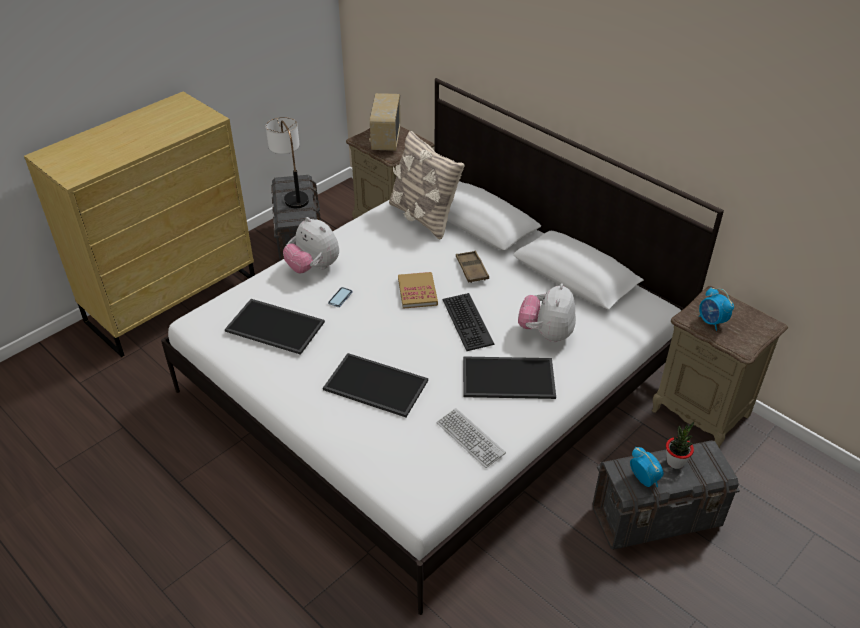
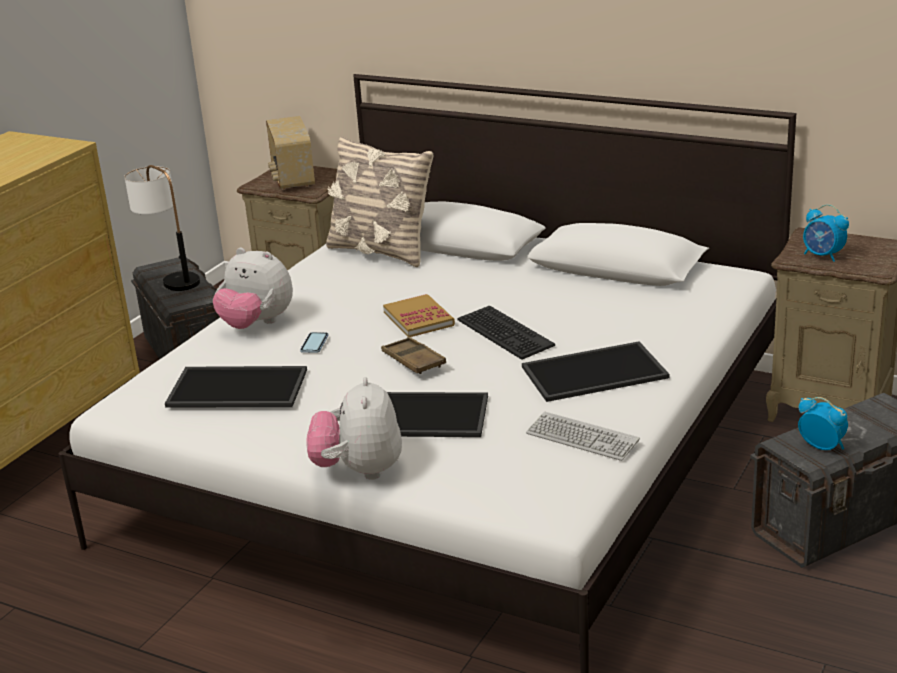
camera: 15 degrees left, 15 degrees down
brown tray [456,251,489,283] -> brown tray moved to [381,337,446,374]
plush toy [518,283,576,342] -> plush toy moved to [306,377,402,480]
potted plant [666,422,694,469] -> none

